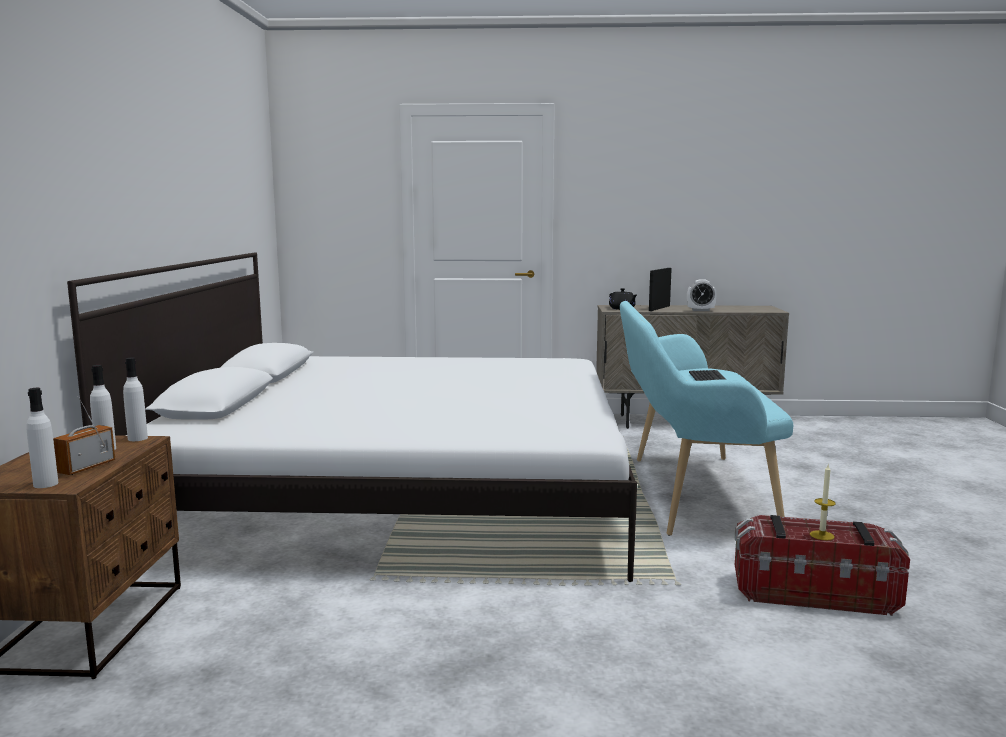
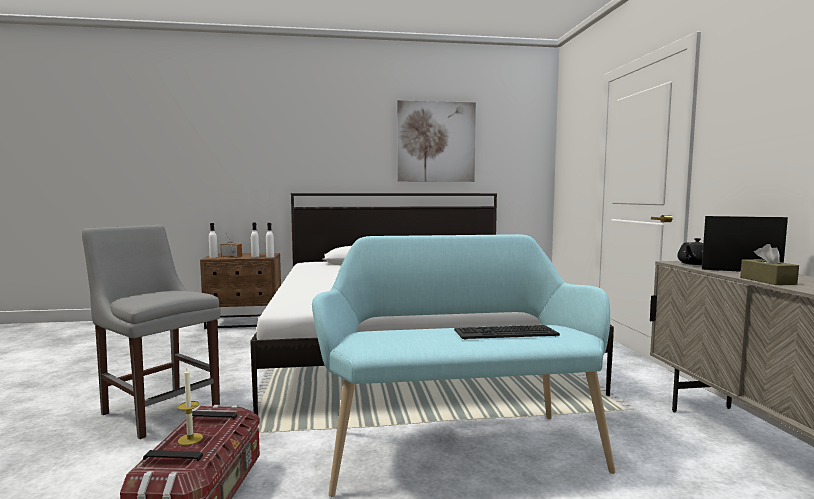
camera: 80 degrees right, 5 degrees down
alarm clock [687,279,717,311] -> brown tissue box [740,244,799,285]
none -> grey chair [82,225,221,439]
none -> picture [397,100,476,182]

